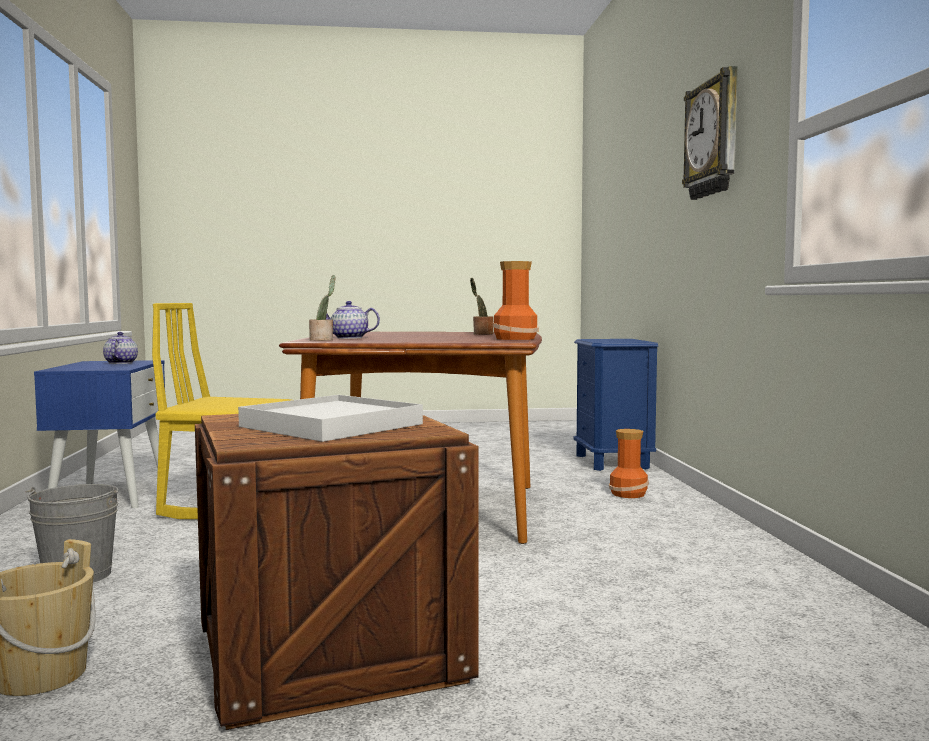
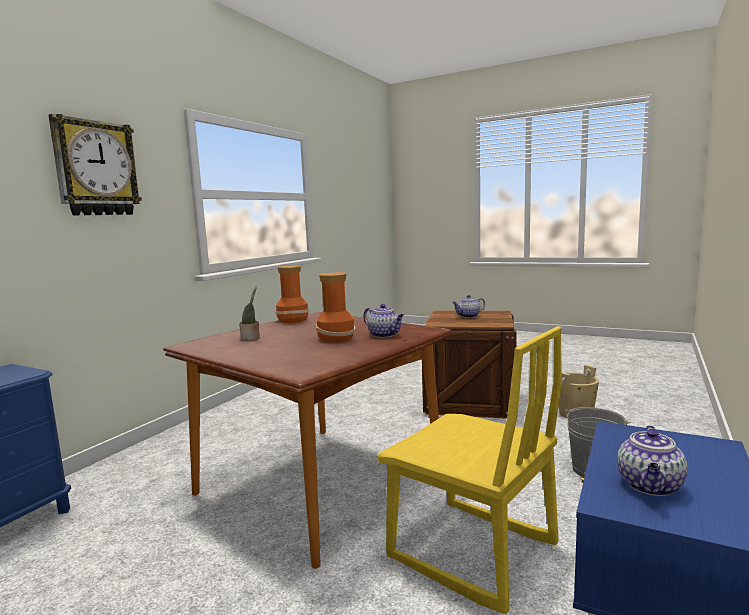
camera: 145 degrees left, 5 degrees up
white tray [238,395,423,442] -> teapot [452,295,485,318]
potted plant [309,275,336,341] -> none
vase [609,429,649,498] -> vase moved to [316,273,355,342]

